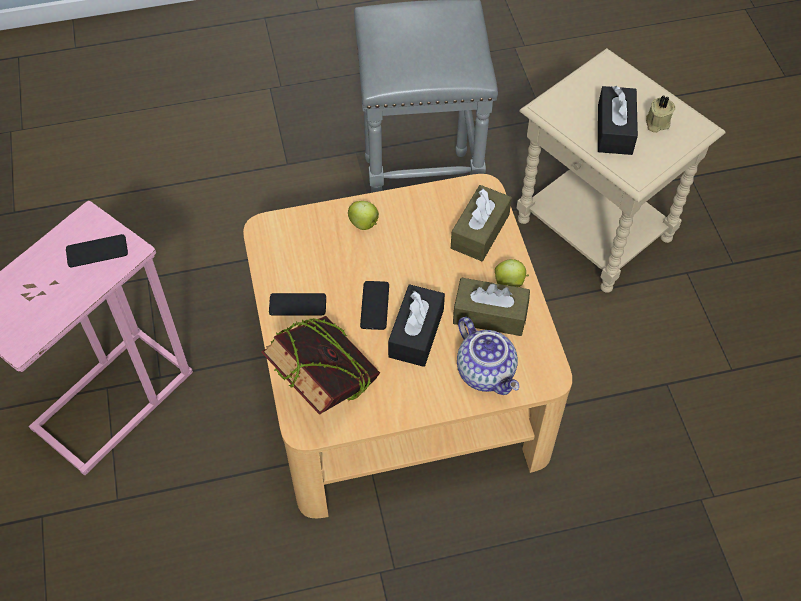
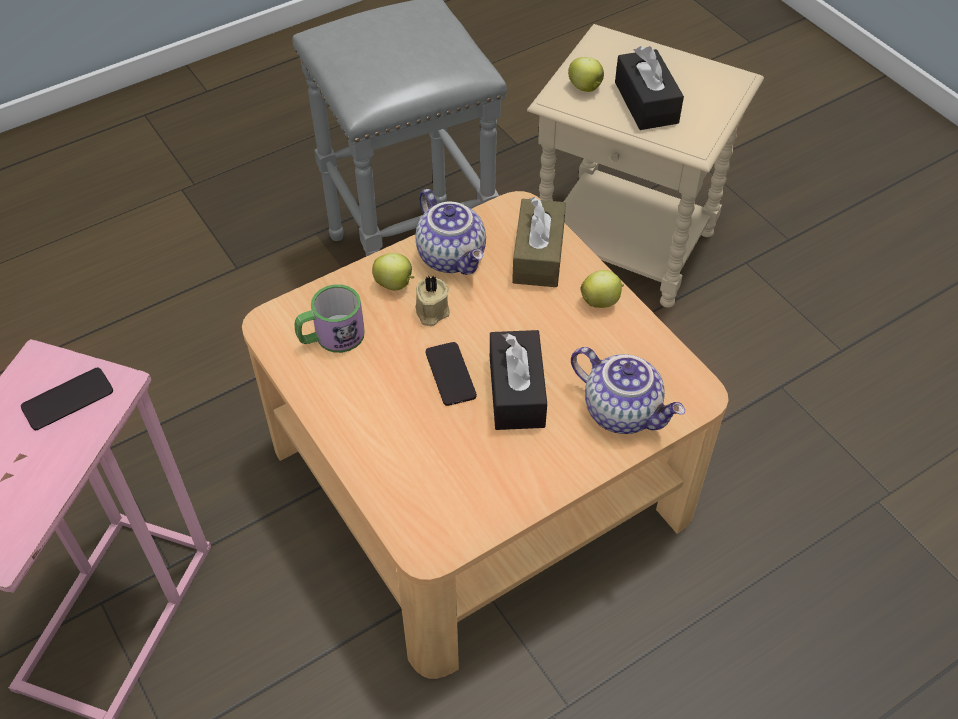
camera: 20 degrees left, 5 degrees down
book [261,316,380,415] -> none
phone [269,293,326,316] -> none
brown tissue box [453,277,530,336] -> none
beige candle [646,96,675,133] -> beige candle moved to [415,275,450,326]
none -> mug [295,284,365,353]
none -> teapot [415,189,486,275]
none -> apple [568,57,604,92]

